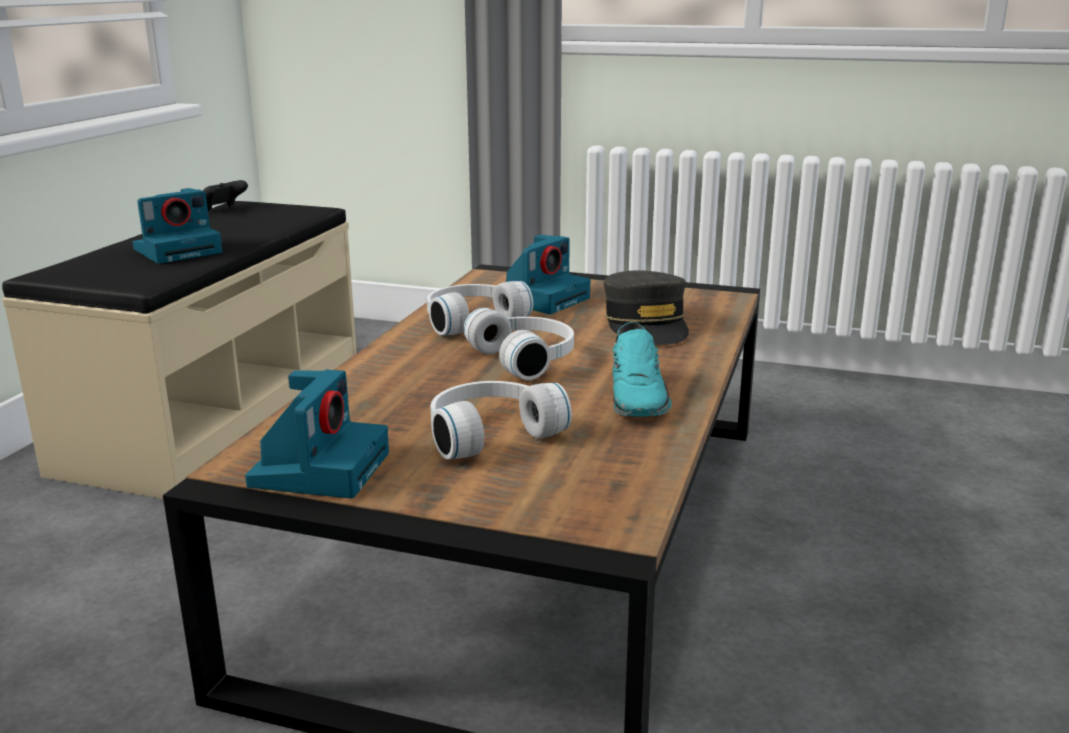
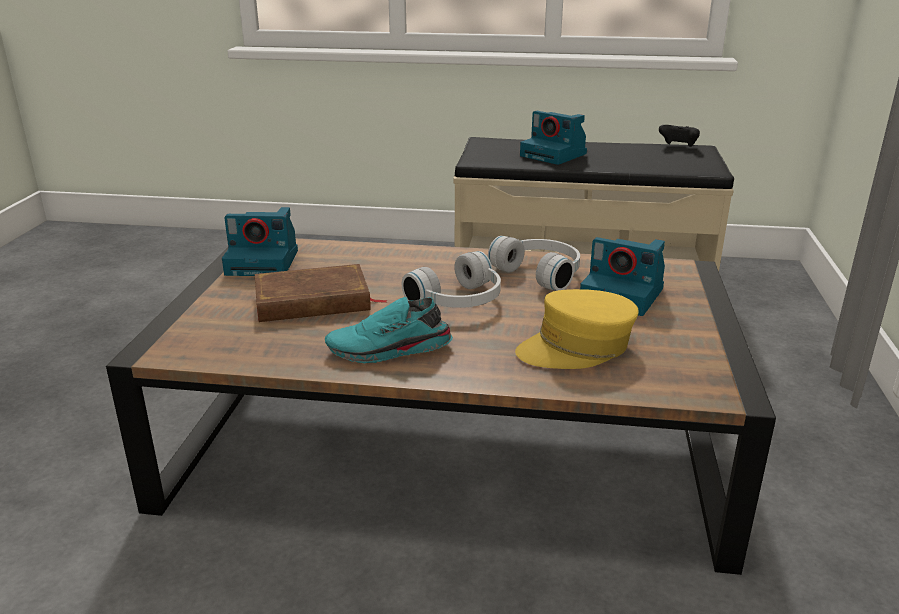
camera: 80 degrees right, 5 degrees up
white headphones [431,381,572,460] -> brown book [255,264,387,322]
grey cap [604,271,689,345] -> yellow cap [515,289,639,369]

